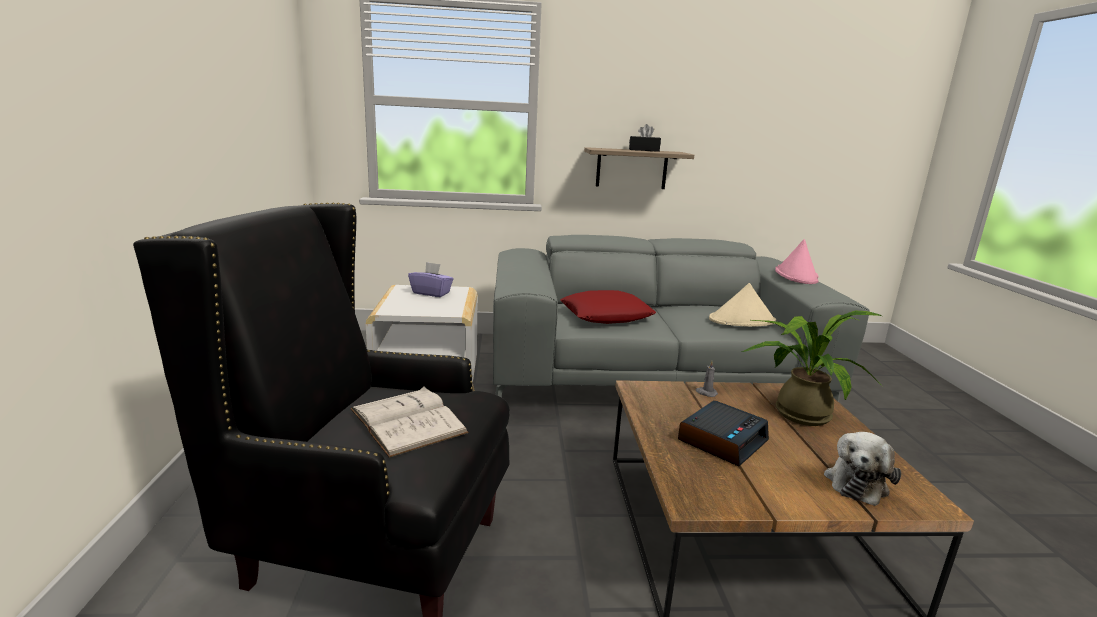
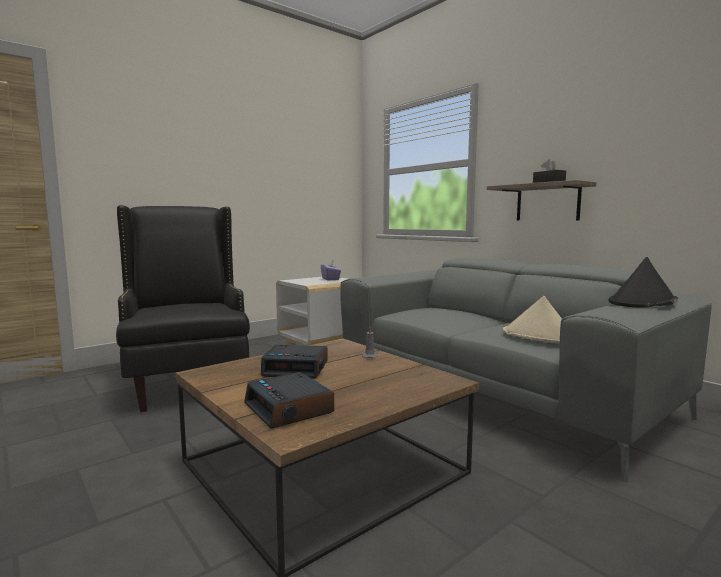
camera: 55 degrees right, 10 degrees down
white book [351,386,468,458] -> none
red pillow [560,290,656,324] -> none
potted plant [741,311,882,426] -> none
pink hat [775,239,819,284] -> black hat [608,257,678,307]
plush toy [824,432,901,506] -> alarm clock [244,372,334,429]

